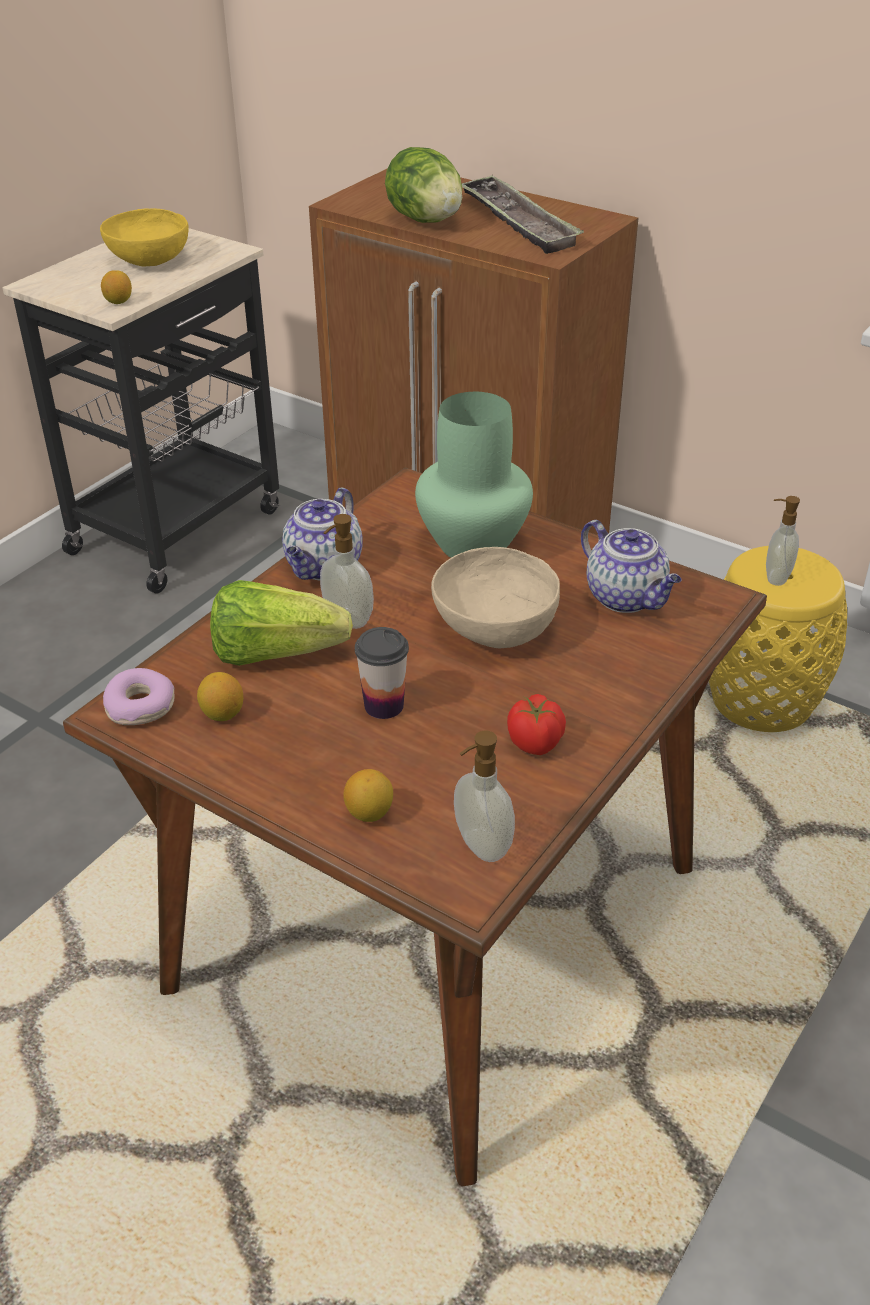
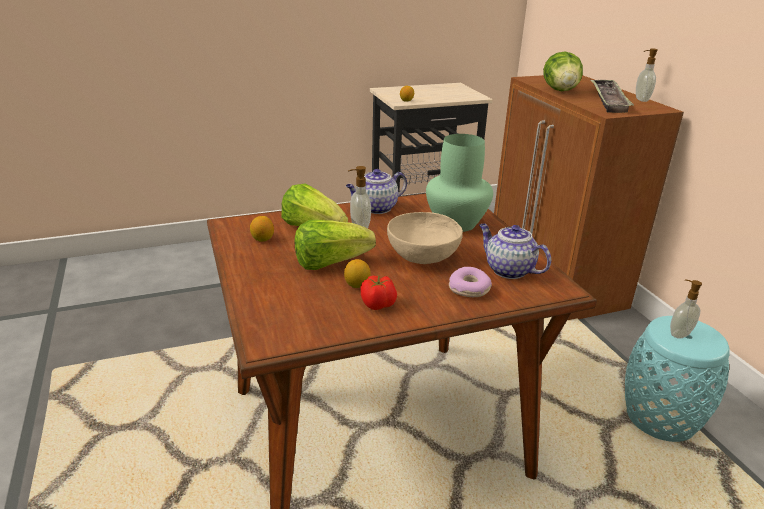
camera: 35 degrees right, 10 degrees down
yellow bowl [100,208,189,267] -> none
donut [103,668,175,725] -> donut moved to [449,267,492,297]
lemon [343,769,393,822] -> lemon moved to [344,259,371,288]
cup [355,627,409,719] -> lettuce [295,220,376,270]
soap dispenser [454,731,515,862] -> soap dispenser moved to [636,49,658,102]
teapot [581,520,681,613] -> teapot turned 135 degrees clockwise [479,224,551,279]
yellow stool [709,546,847,732] -> turquoise stool [625,316,729,442]

